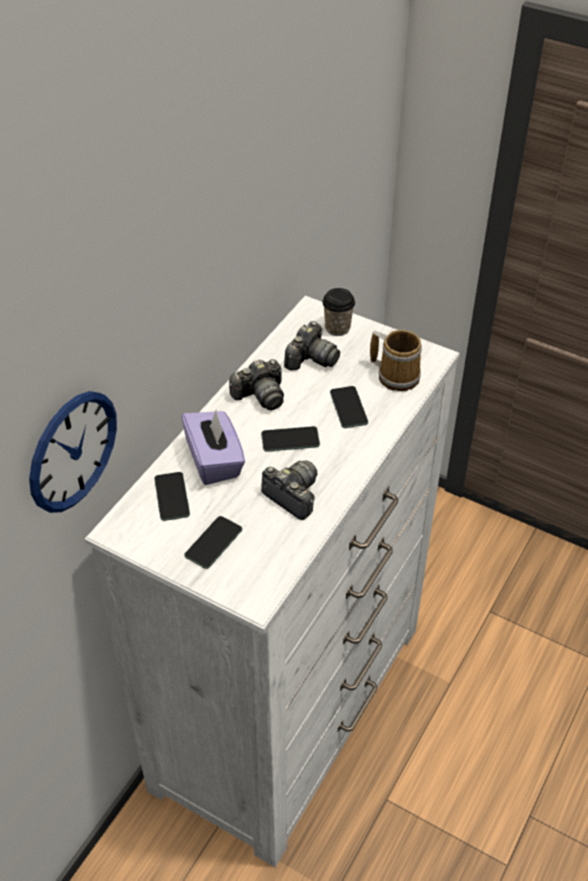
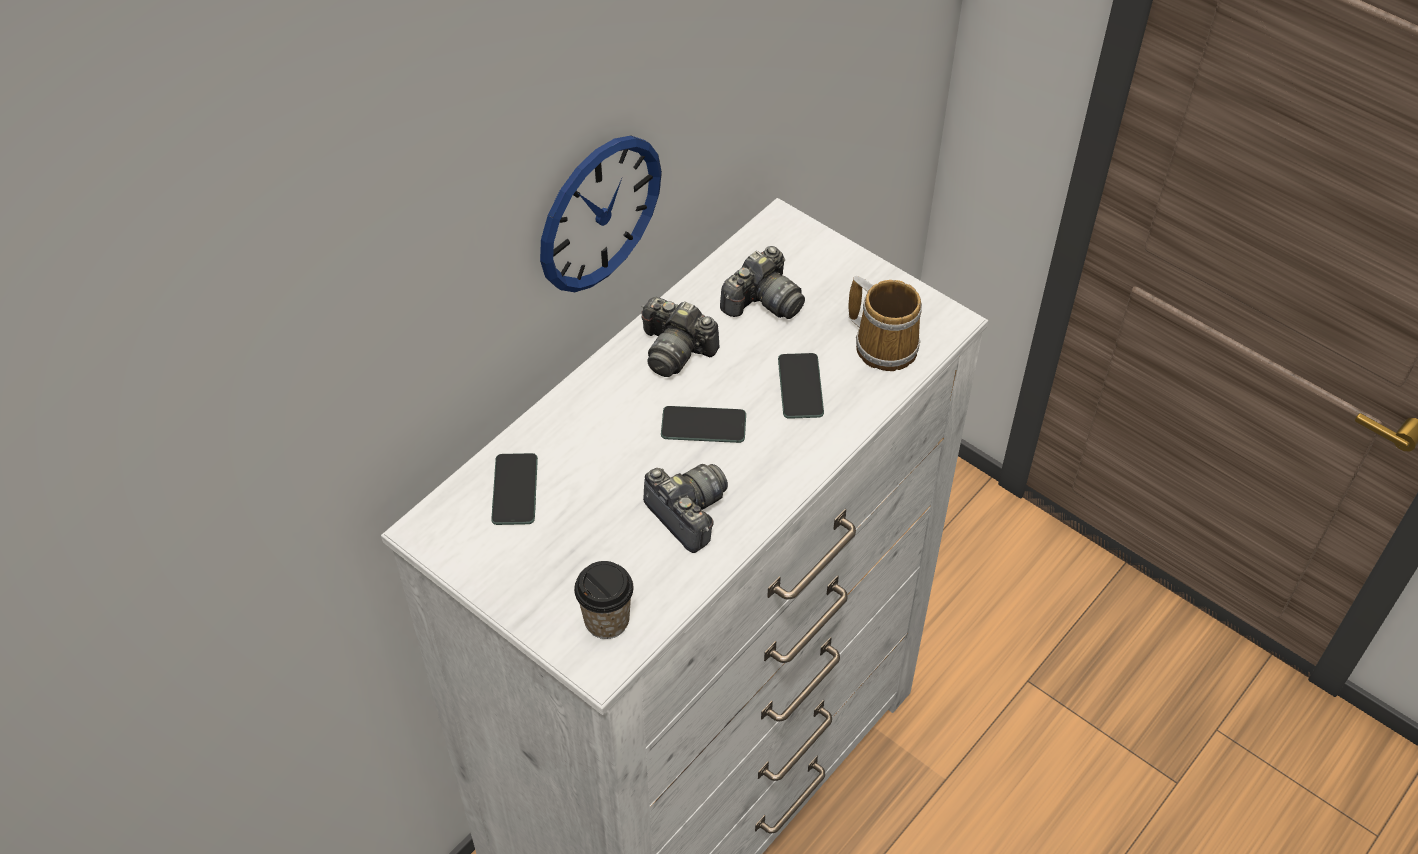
camera: 10 degrees right, 5 degrees up
wall clock [29,391,117,513] -> wall clock moved to [540,136,662,292]
purple tissue box [181,410,245,485] -> none
phone [184,516,242,569] -> none
camera [229,359,284,411] -> camera turned 45 degrees clockwise [641,297,720,377]
cup [322,288,355,336] -> cup moved to [574,561,633,639]

